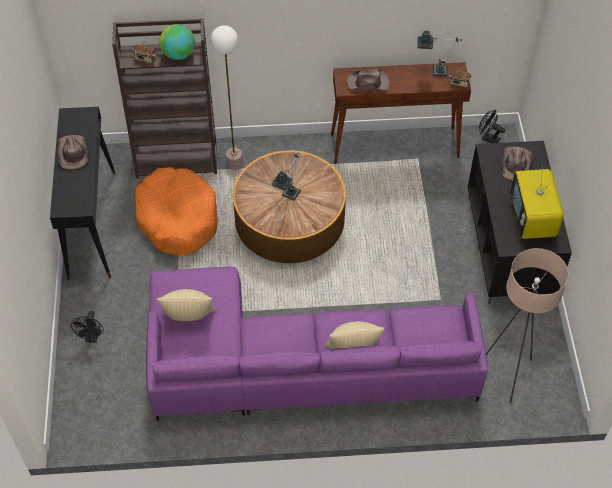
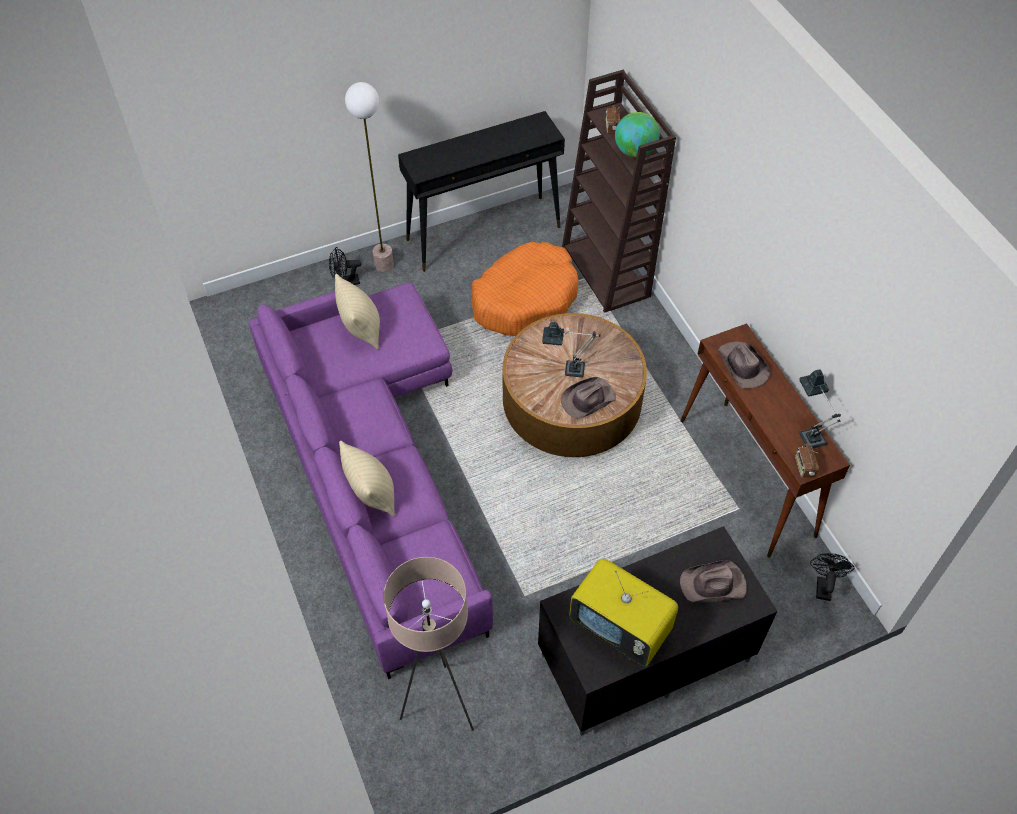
camera: 70 degrees right, 0 degrees up
brown hat [58,135,88,169] -> brown hat moved to [561,377,616,419]
floor lamp [211,25,243,171] -> floor lamp moved to [345,82,394,272]
television [510,166,564,239] -> television turned 120 degrees counterclockwise [569,559,678,666]

